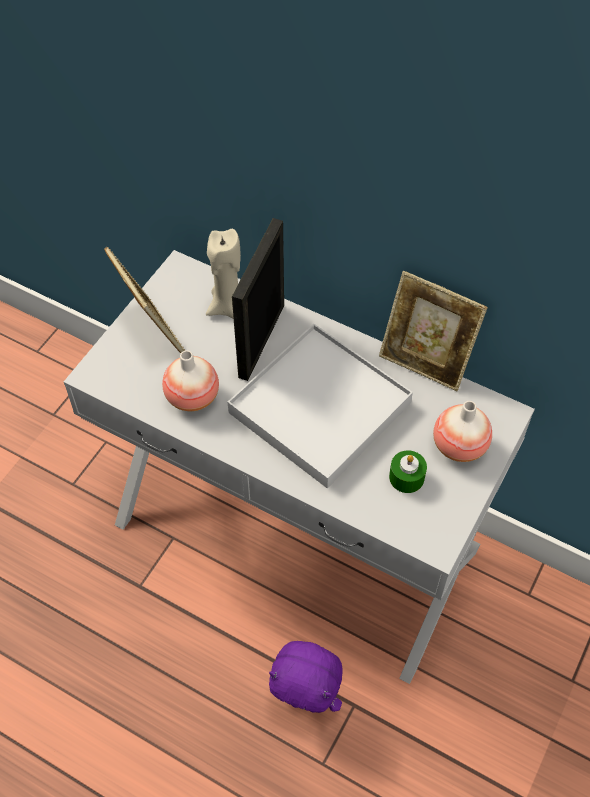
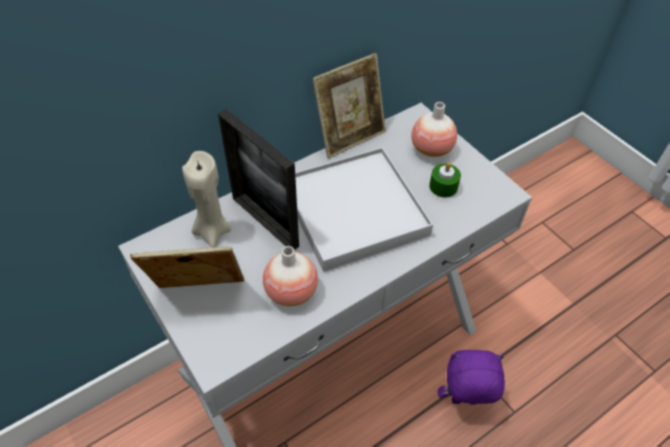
camera: 65 degrees left, 5 degrees down
purple plush toy [269,641,343,713] -> purple plush toy turned 135 degrees counterclockwise [438,350,505,404]

